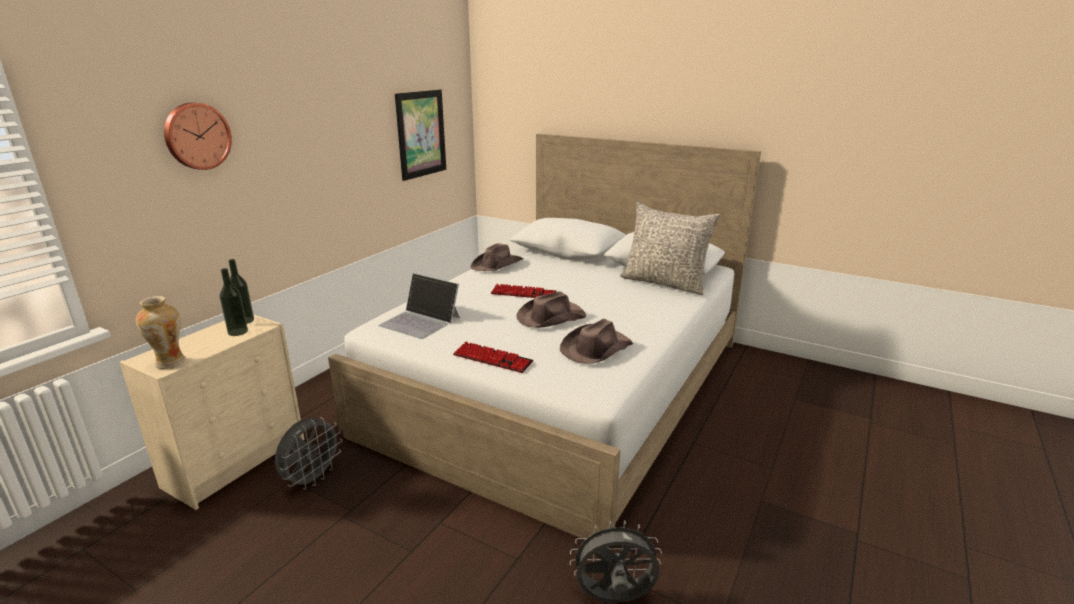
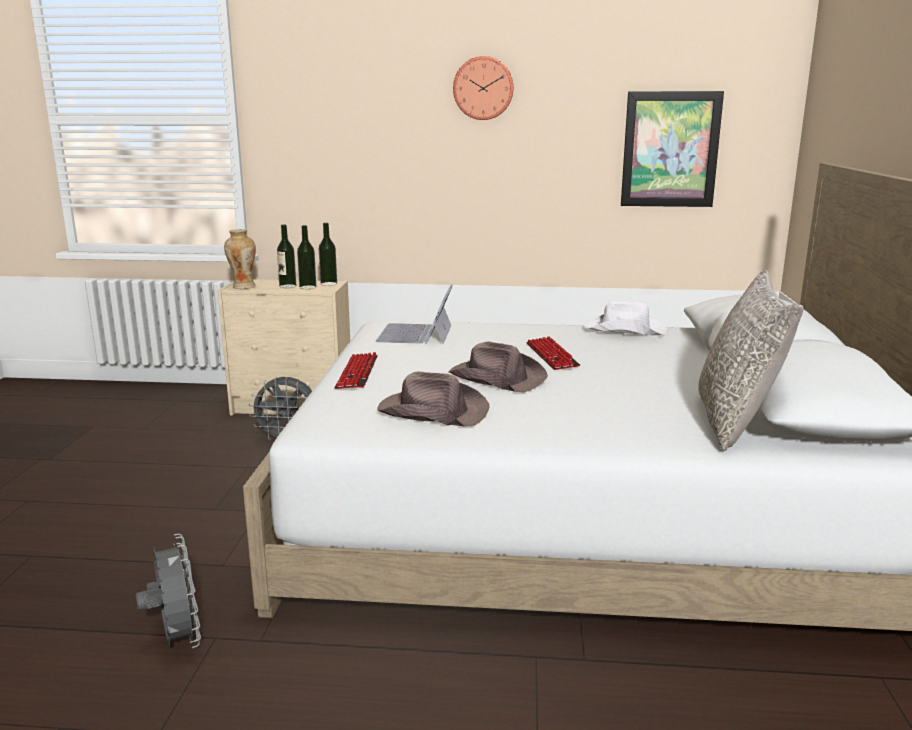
camera: 65 degrees right, 5 degrees down
wall clock [164,103,232,170] -> wall clock moved to [453,56,513,120]
brown hat [470,243,523,271] -> white hat [584,301,667,335]
none -> bottle [277,225,296,288]

